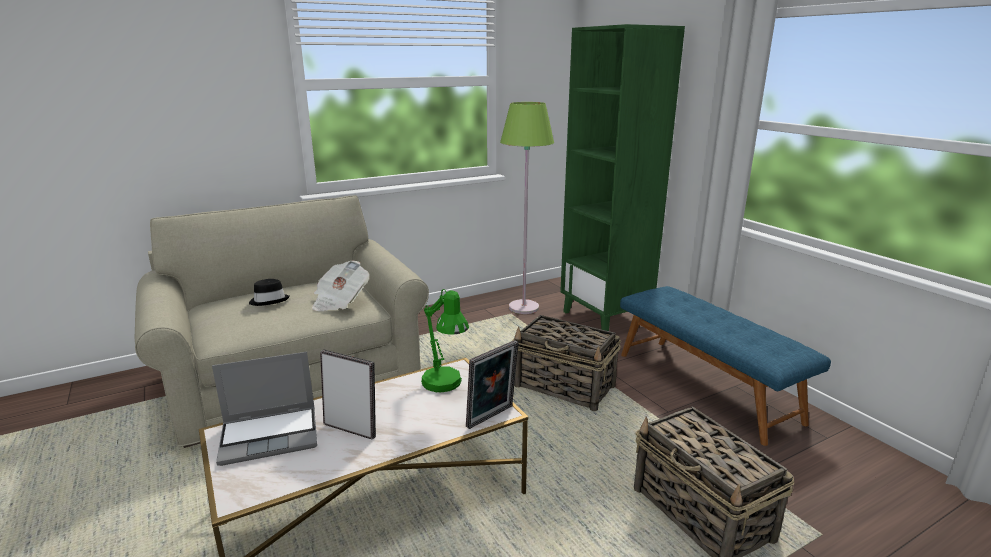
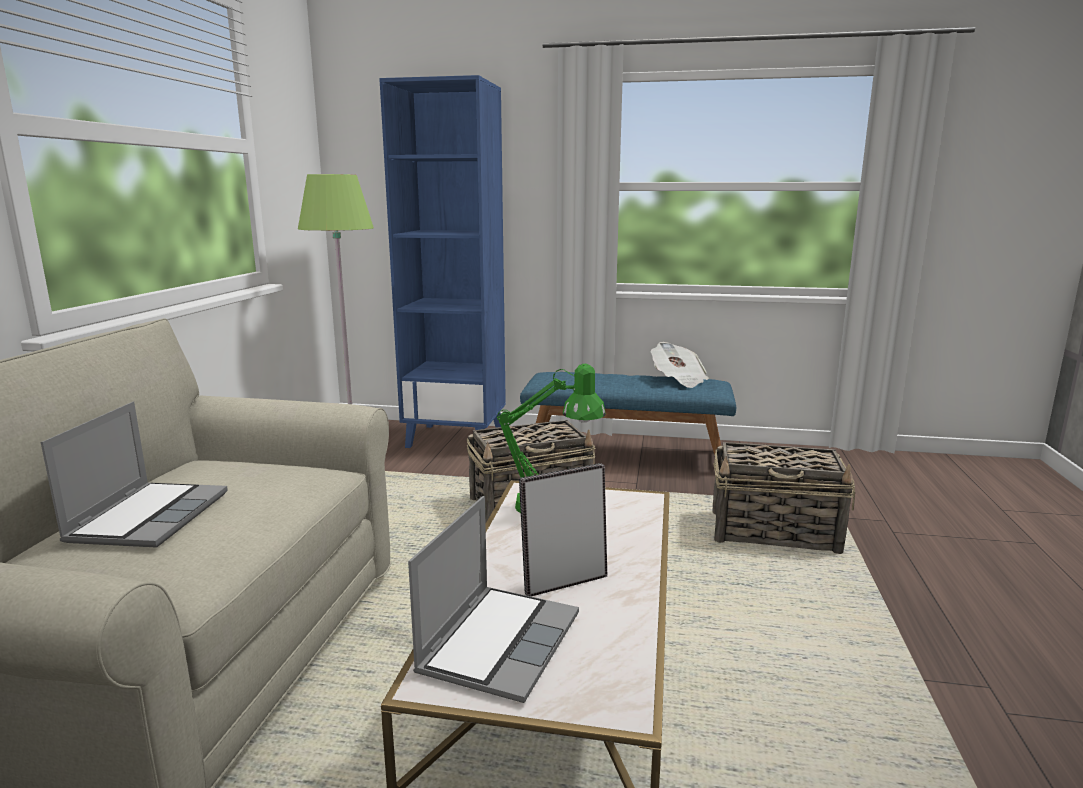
camera: 50 degrees left, 5 degrees down
black hat [249,279,290,306] -> laptop [41,402,228,548]
newspaper [312,261,369,311] -> newspaper moved to [651,342,709,388]
picture frame [466,340,518,429] -> none
green bookcase [560,24,685,331] -> blue bookcase [379,75,506,448]

